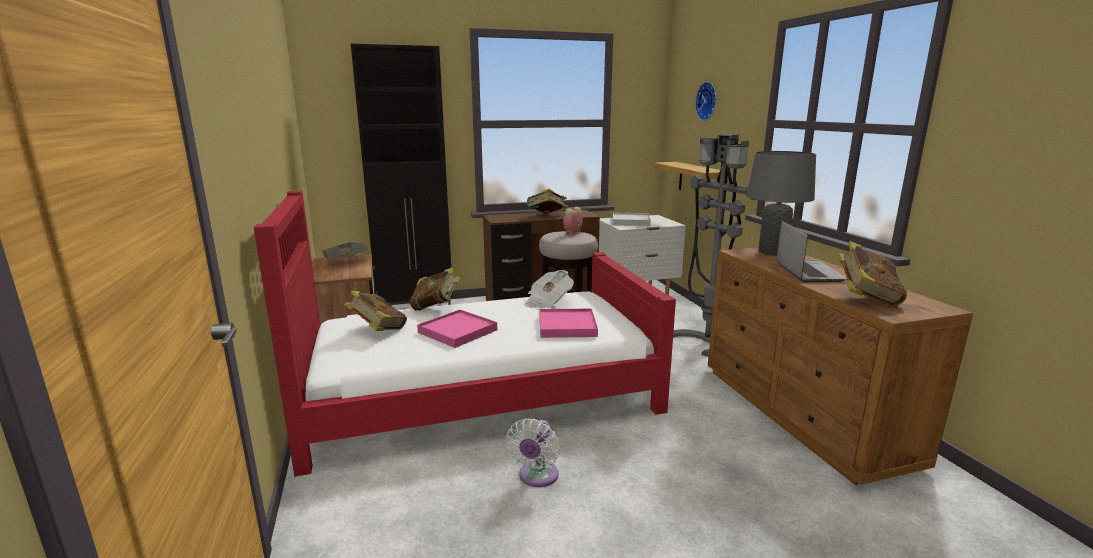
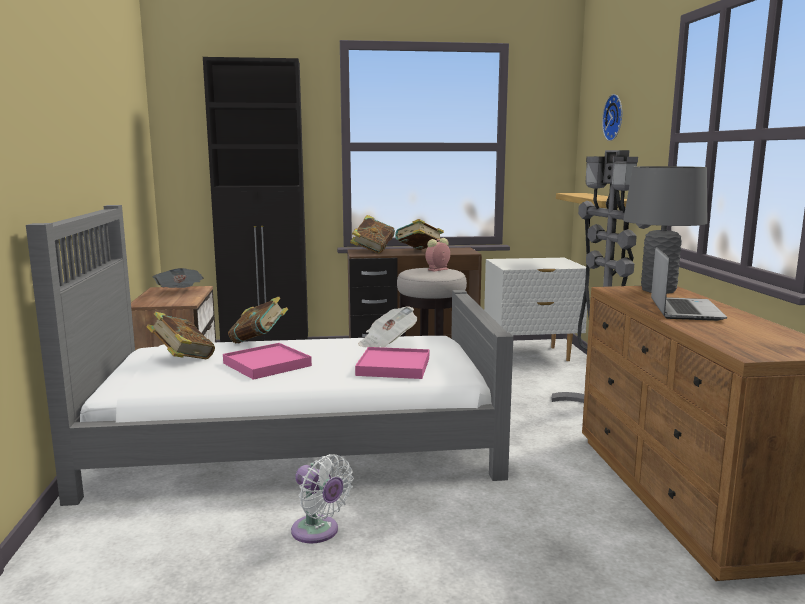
camera: 10 degrees right, 5 degrees down
red bed [254,191,676,477] -> grey bed [26,205,513,506]
white fan [506,418,560,487] -> white fan turned 75 degrees counterclockwise [291,454,354,543]
white tray [613,213,651,226] -> none
book [837,241,907,306] -> book moved to [350,215,395,254]

